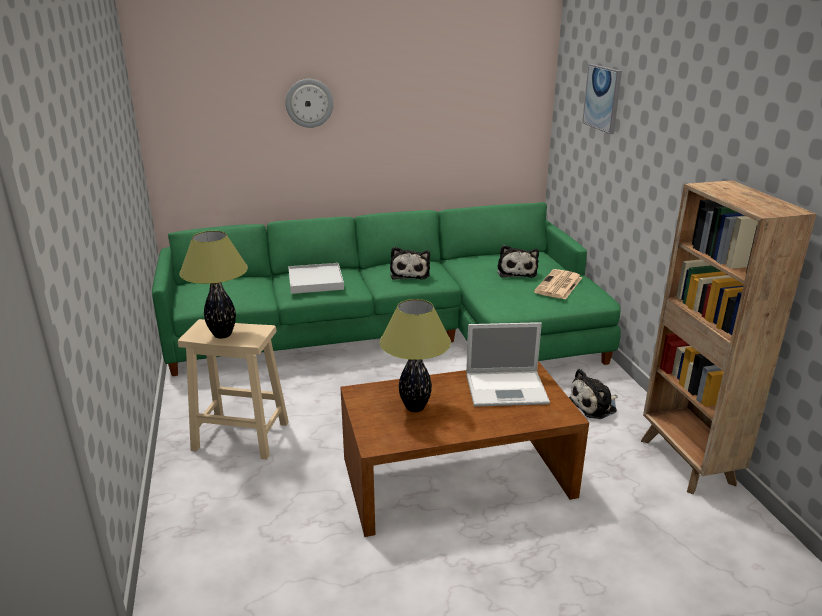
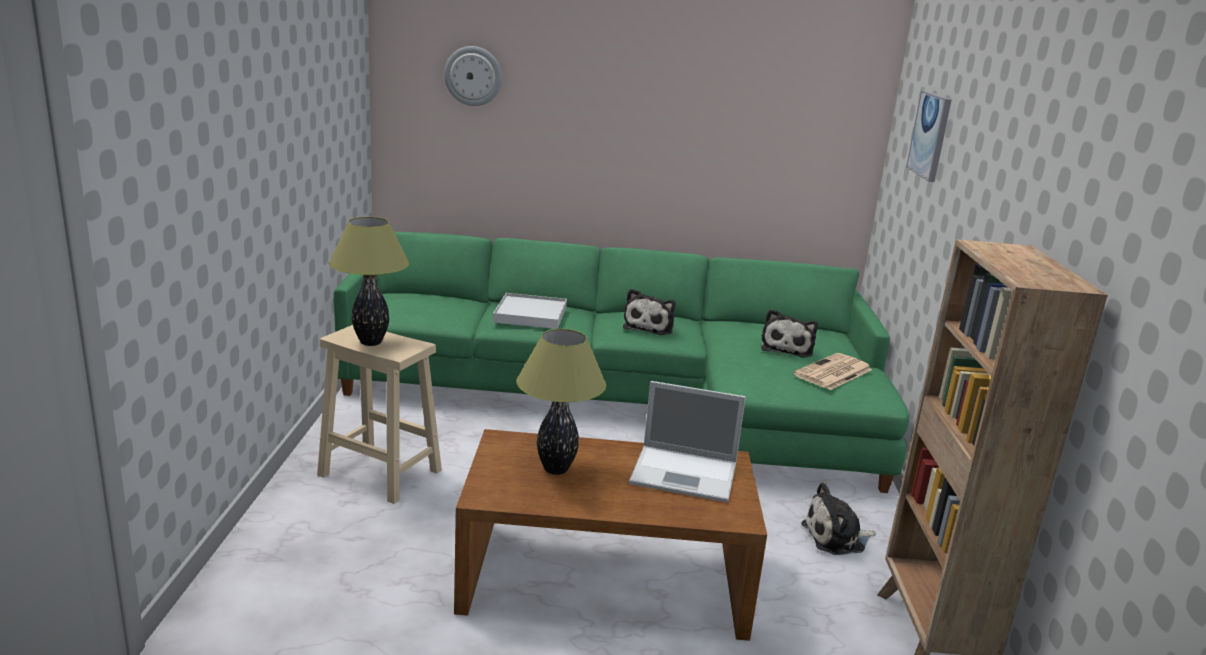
camera: 15 degrees right, 5 degrees down
wall clock [286,79,333,128] -> wall clock moved to [444,46,502,106]

